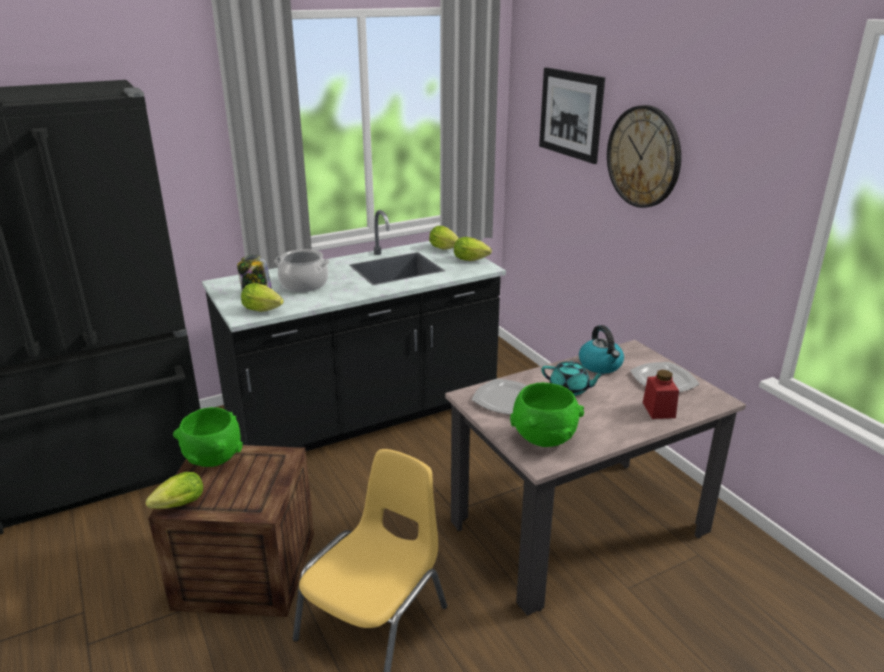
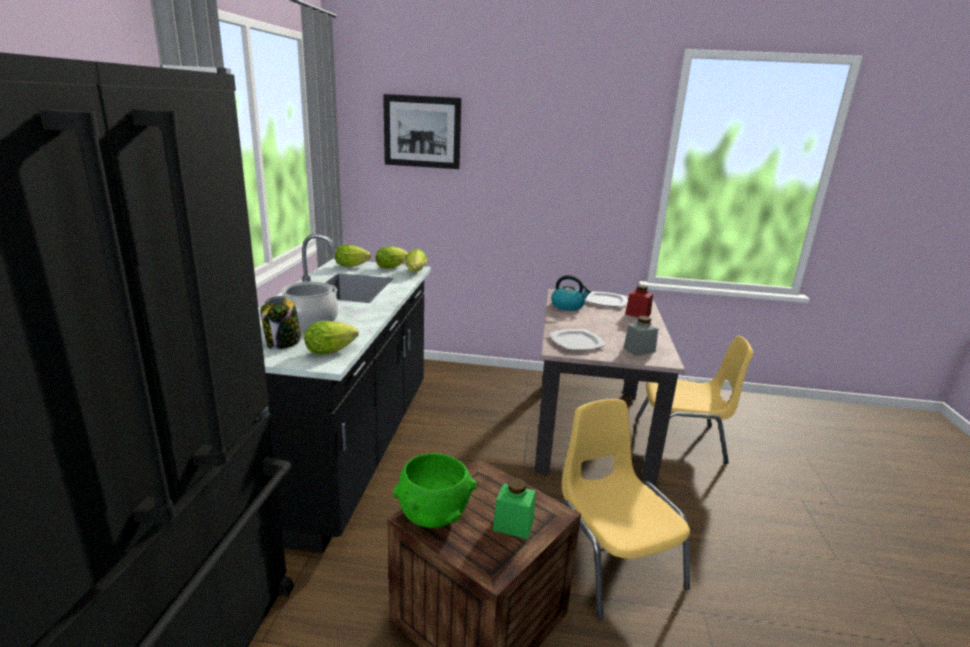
camera: 55 degrees left, 5 degrees down
lettuce [146,472,203,509] -> lettuce moved to [406,249,428,272]
green bowl [510,383,584,447] -> grey jar [624,316,658,356]
turquoise teapot [541,361,605,396] -> none
wall clock [607,105,681,208] -> none
none -> green jar [493,478,535,539]
none -> yellow chair [637,336,753,464]

